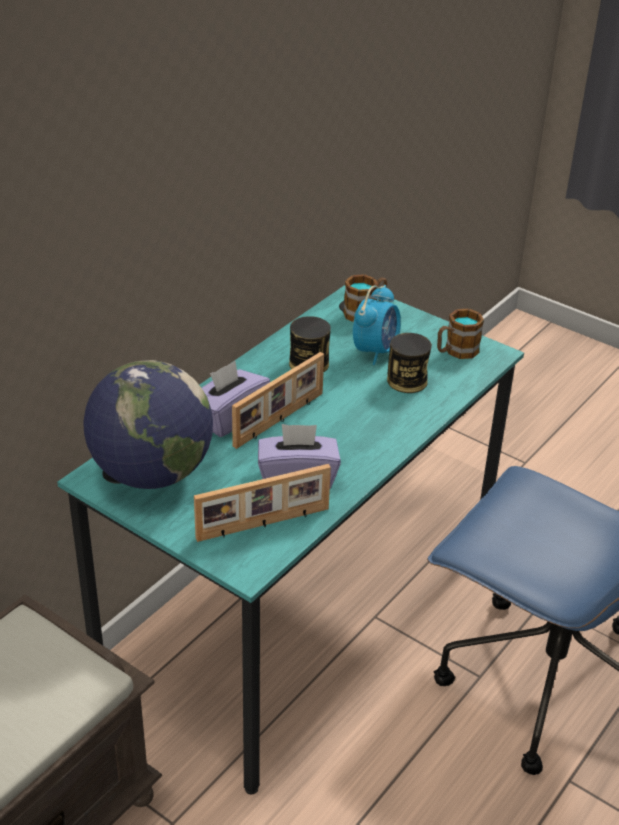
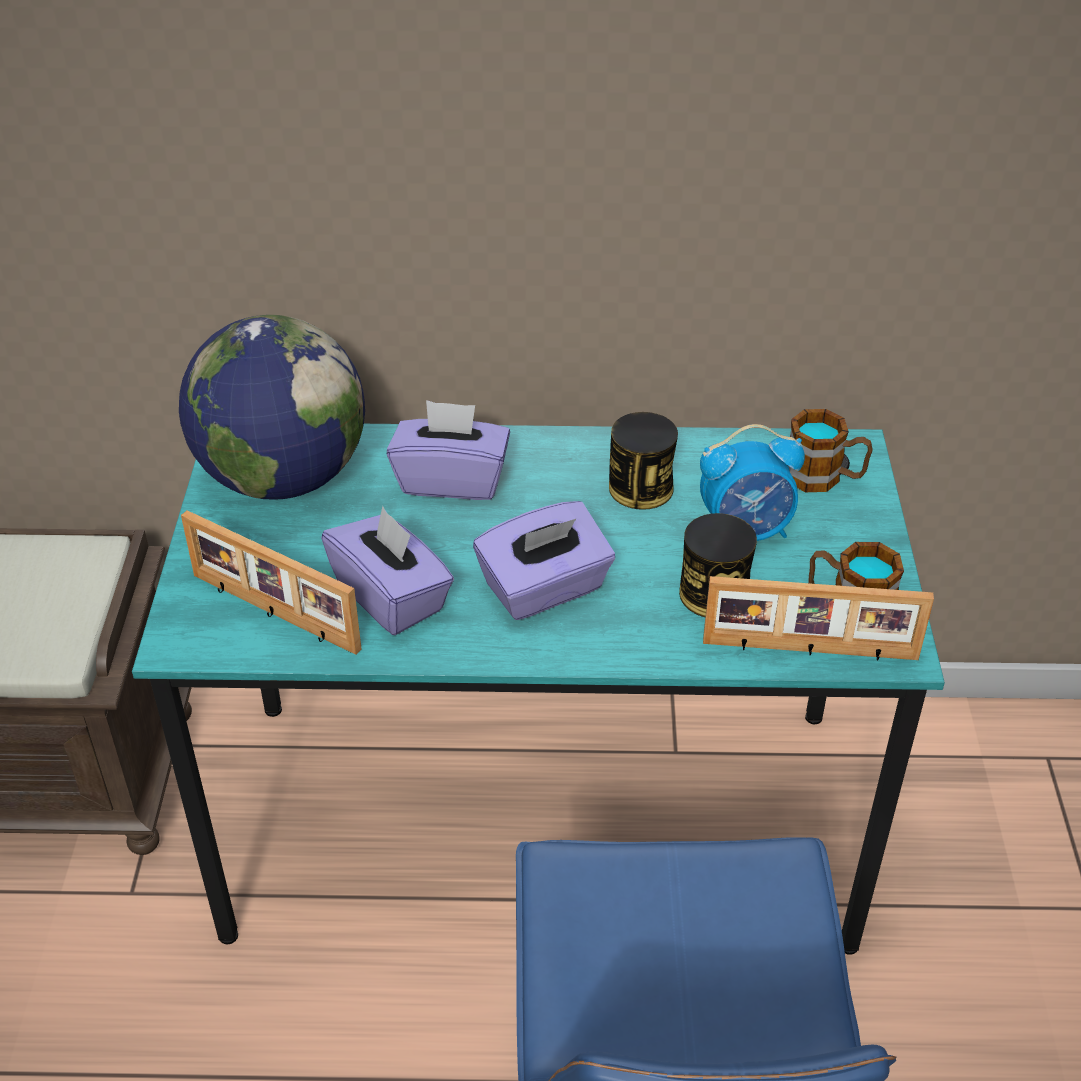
camera: 55 degrees right, 5 degrees up
picture frame [232,352,324,449] -> picture frame moved to [703,576,934,661]
none -> purple tissue box [473,501,615,620]

